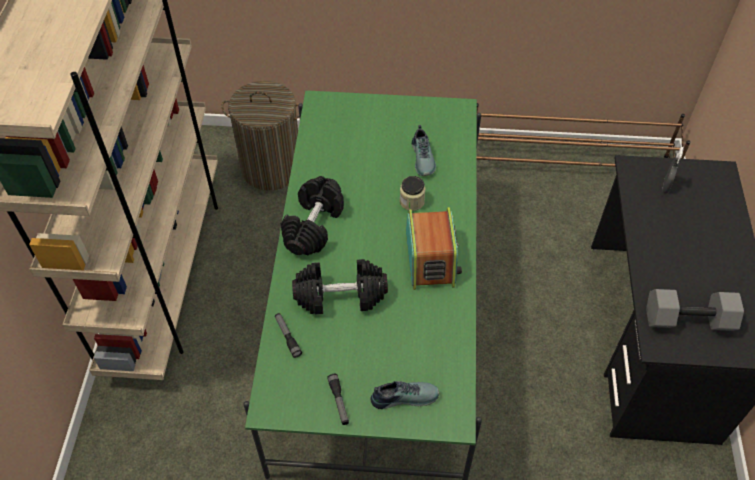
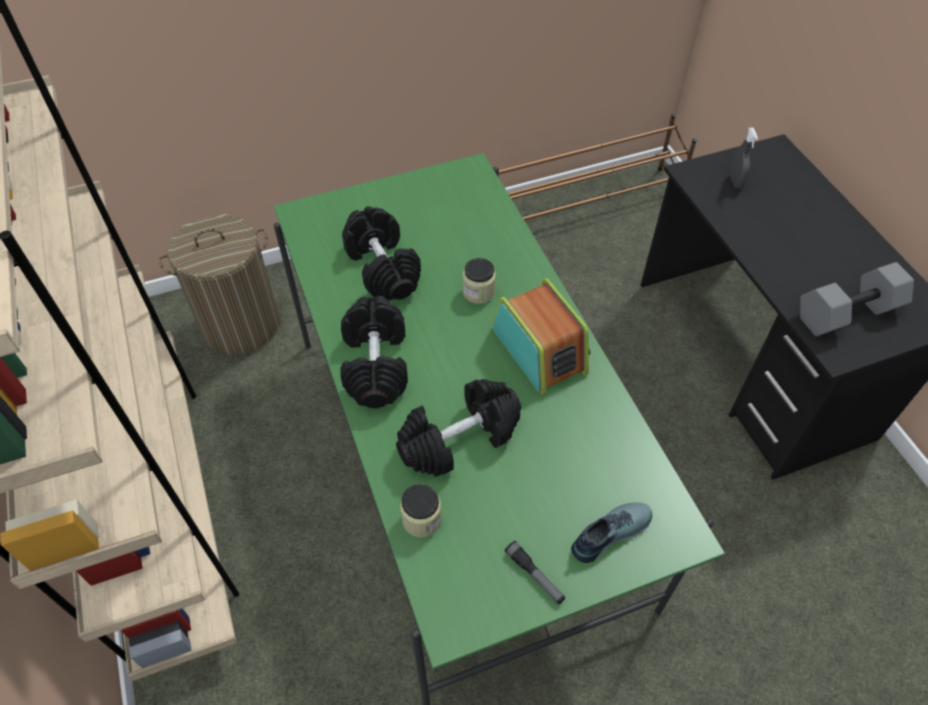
camera: 25 degrees left, 0 degrees up
flashlight [275,313,302,358] -> jar [400,484,442,537]
shoe [412,125,436,176] -> none
none -> black dumbbell [342,206,421,301]

